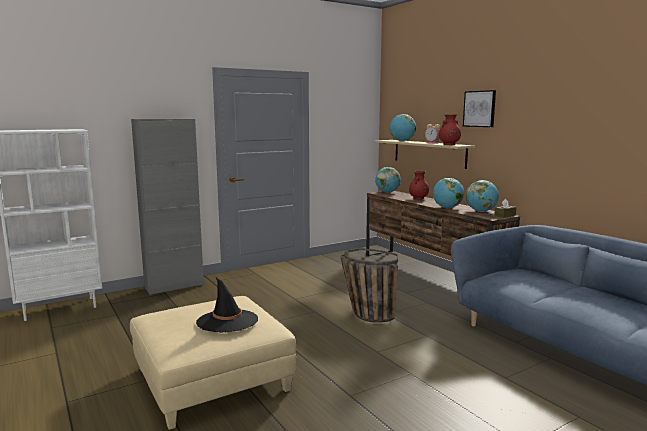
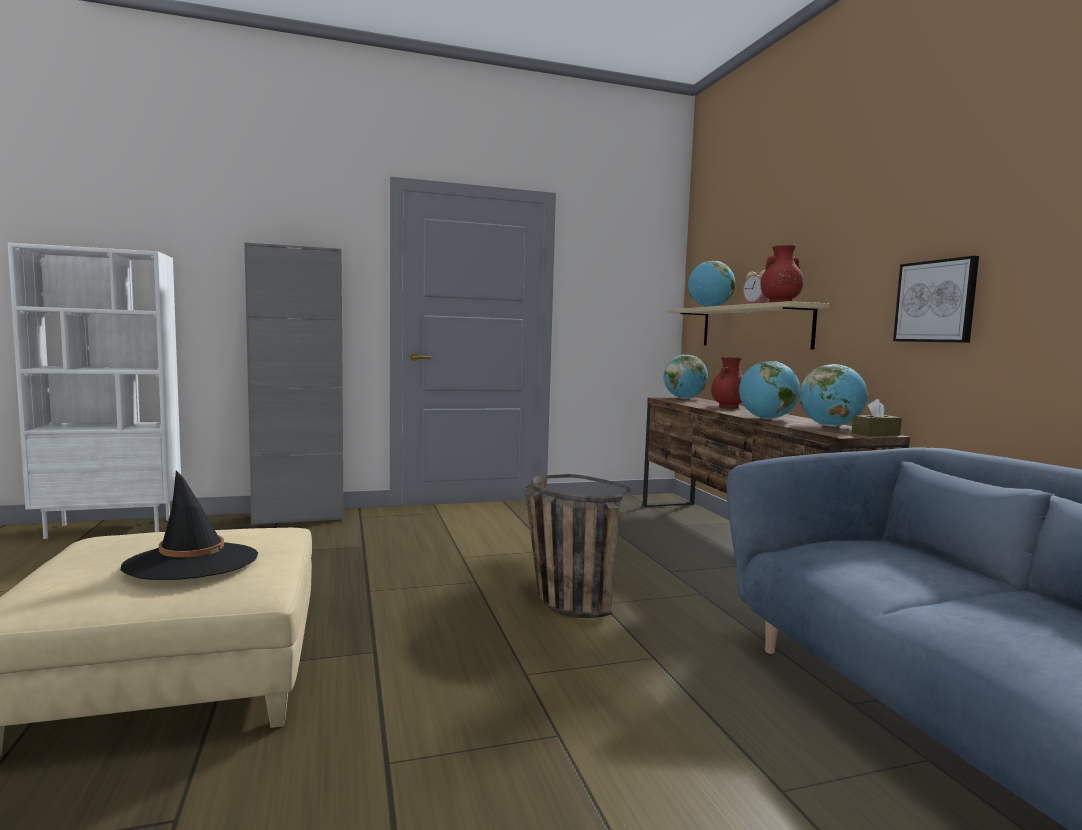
camera: 15 degrees right, 5 degrees down
picture [463,90,496,127] -> picture moved to [893,256,979,343]

